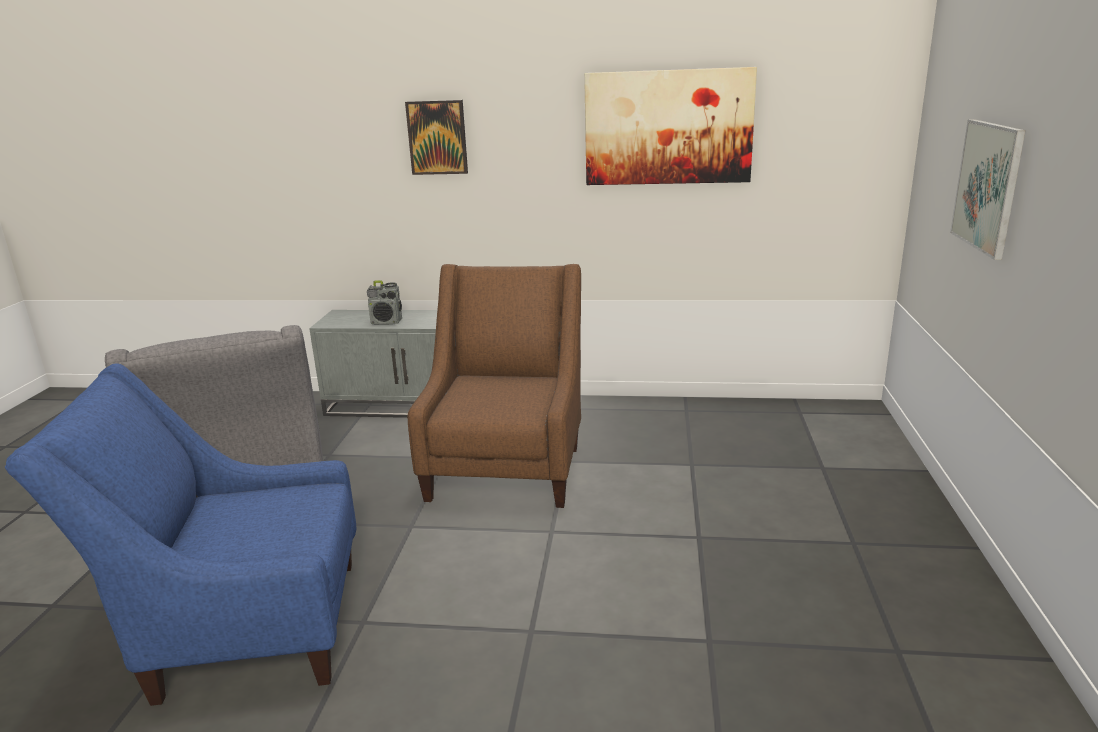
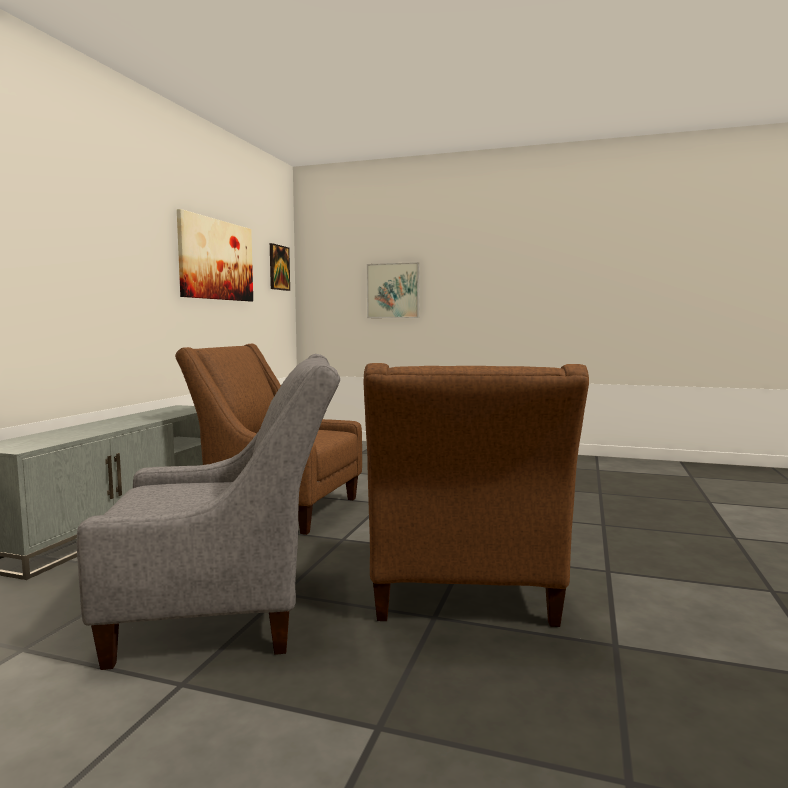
camera: 80 degrees left, 15 degrees down
blue armchair [5,363,356,706] -> brown armchair [364,363,589,627]
radio [367,280,402,325] -> none
picture [405,100,468,175] -> picture moved to [270,243,290,291]

